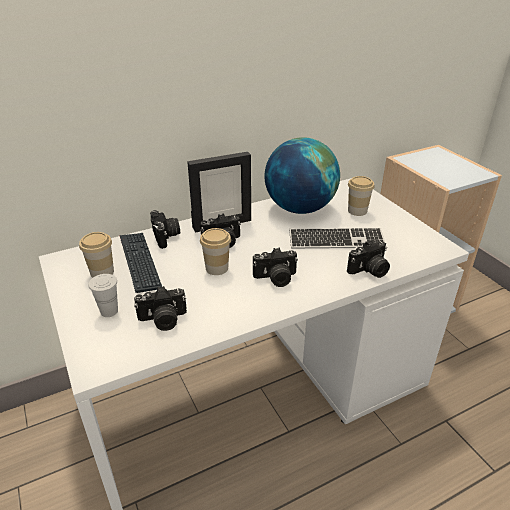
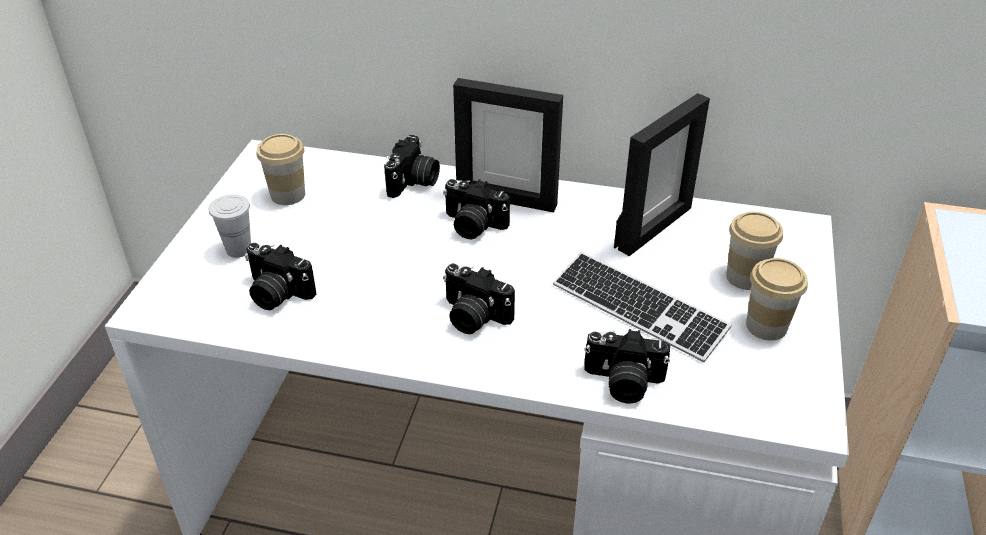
camera: 40 degrees right, 5 degrees up
keyboard [119,233,162,293] -> none
cup [200,228,231,275] -> cup moved to [746,258,808,341]
globe [265,137,340,214] -> picture frame [614,93,710,256]

